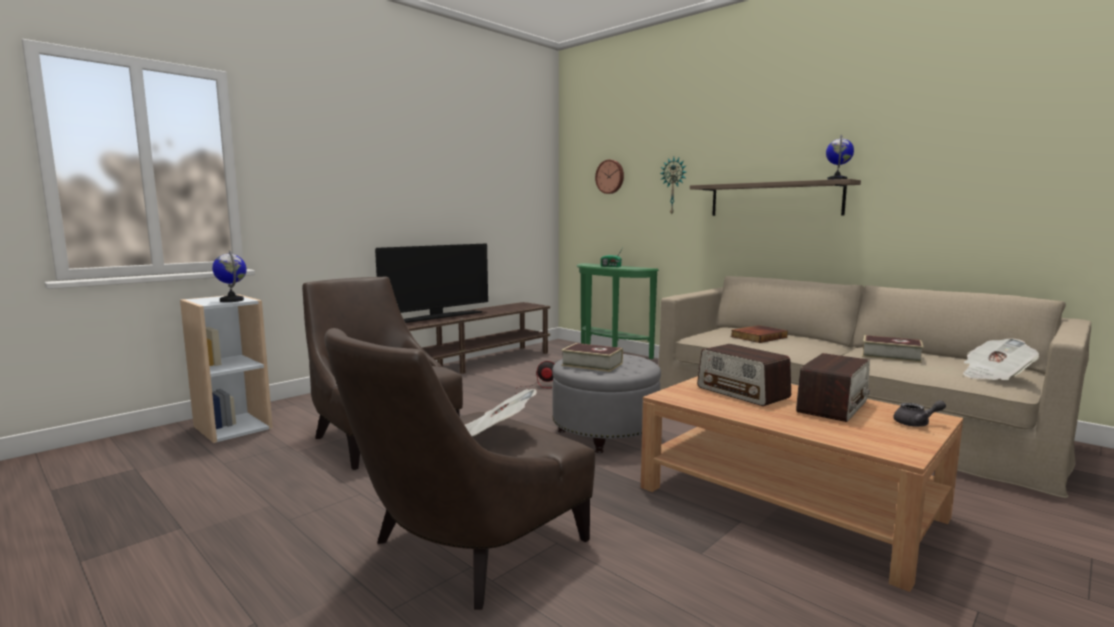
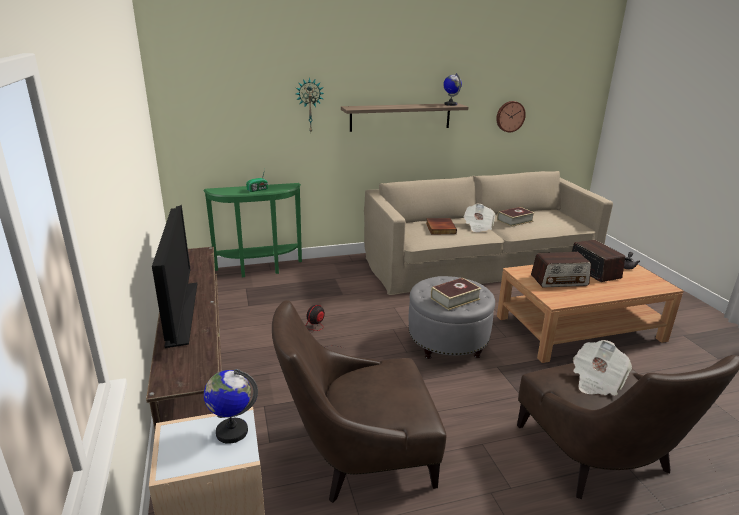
camera: 60 degrees left, 15 degrees up
wall clock [595,160,624,194] -> wall clock moved to [496,101,526,132]
newspaper [963,338,1039,380] -> newspaper moved to [463,204,496,232]

